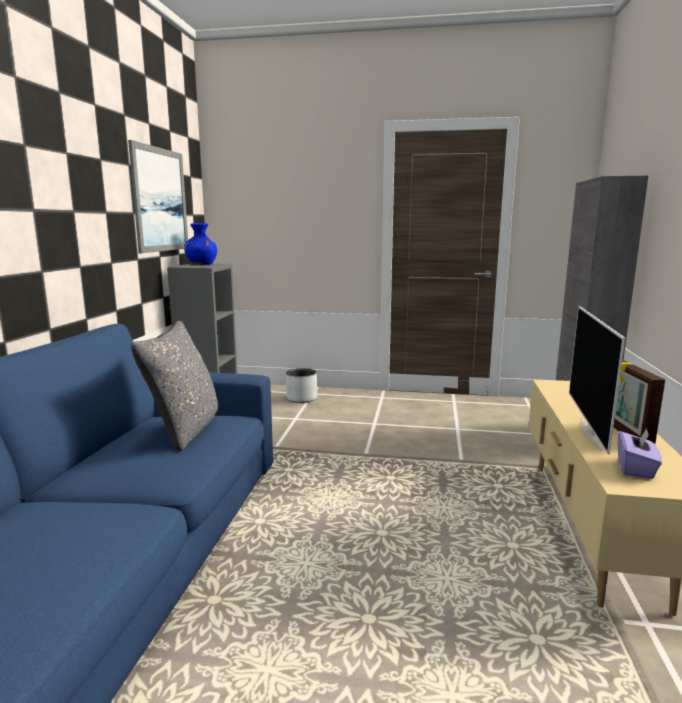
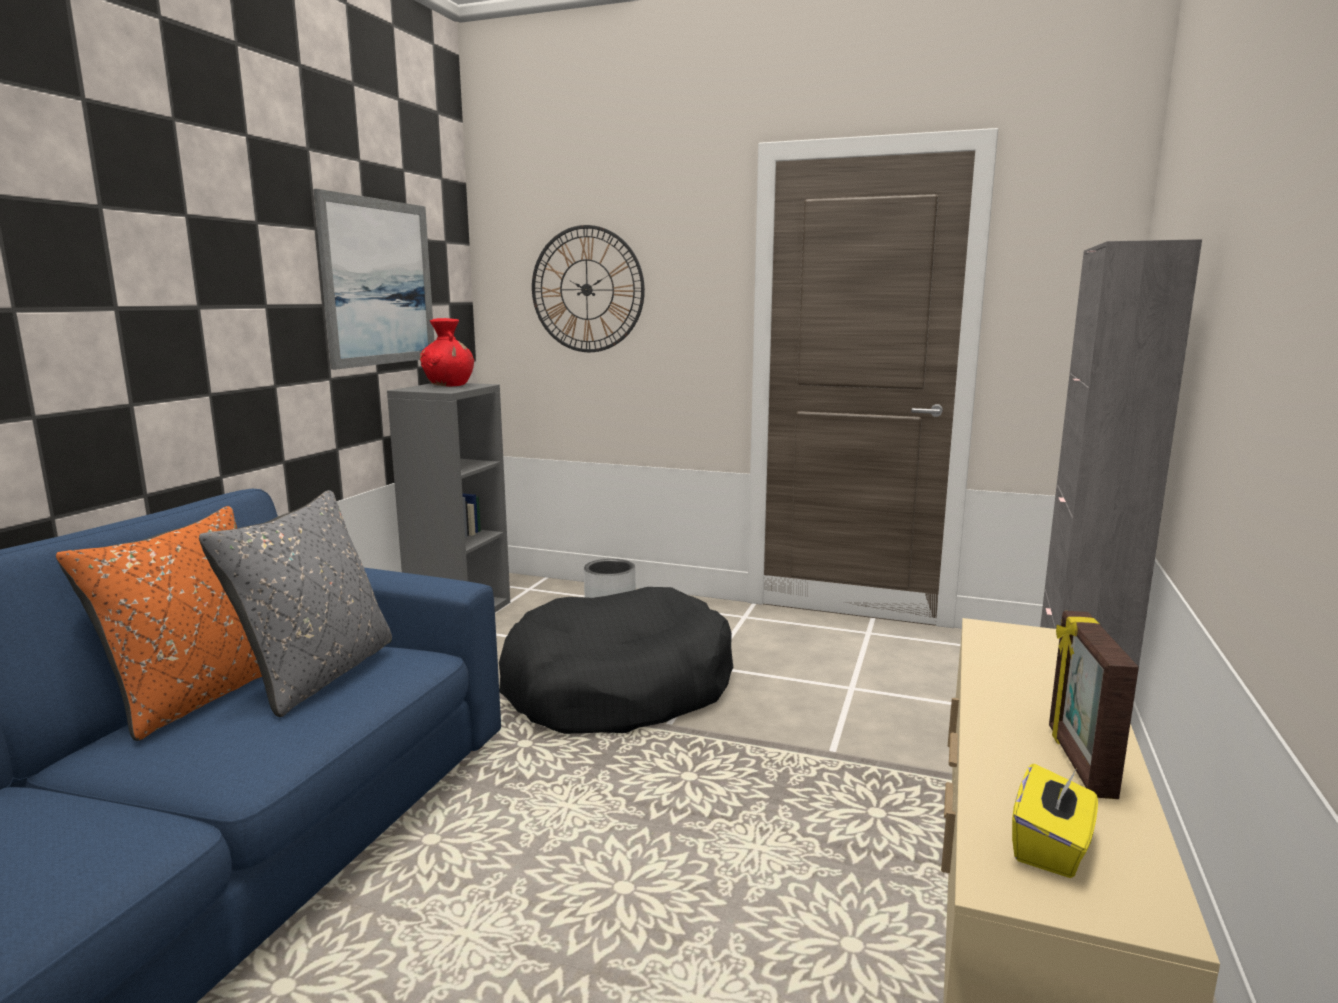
camera: 10 degrees right, 0 degrees up
blue vase [184,223,217,265] -> red vase [420,318,474,386]
television [569,306,625,455] -> none
purple tissue box [618,428,662,479] -> yellow tissue box [1012,764,1098,878]
none -> orange pillow [56,506,262,741]
none -> black dog bed [499,587,733,734]
none -> wall clock [532,225,645,352]

